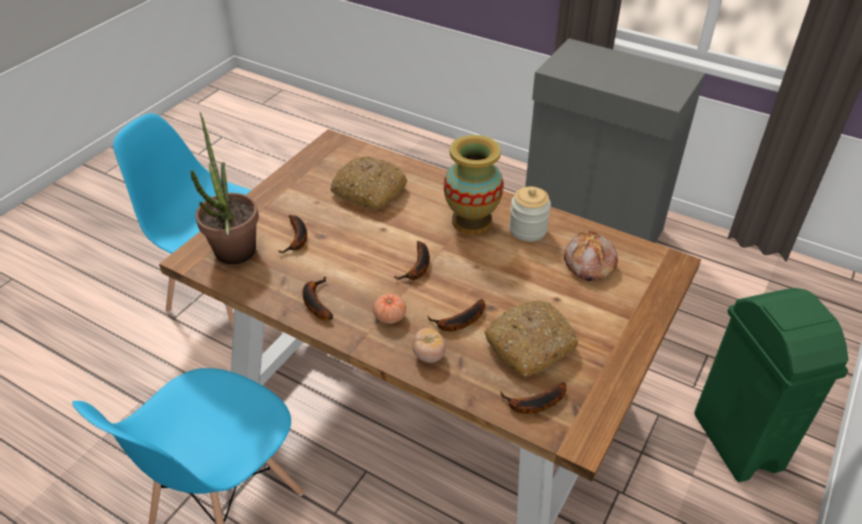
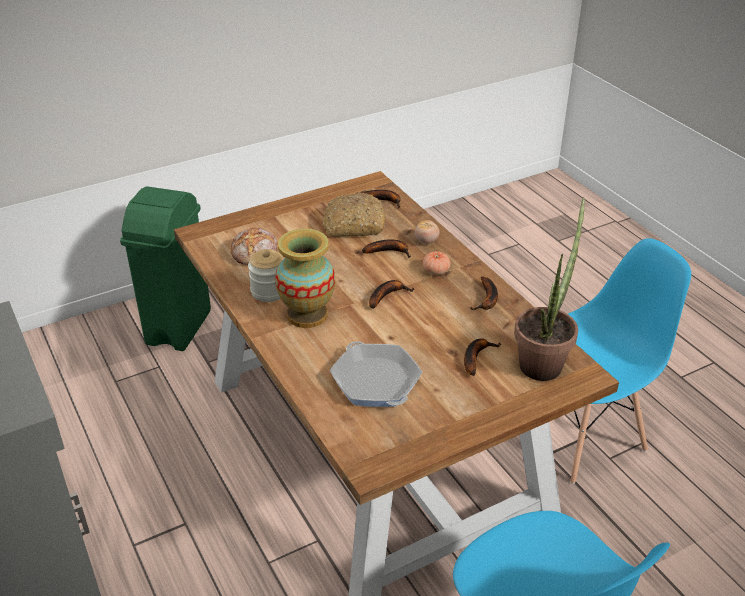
camera: 150 degrees left, 5 degrees down
bread [330,156,407,210] -> frying pan [330,341,423,407]

